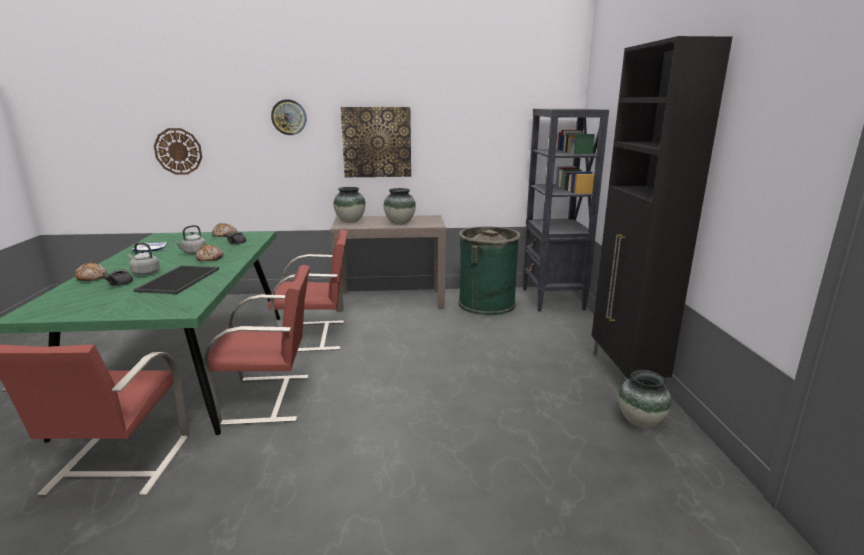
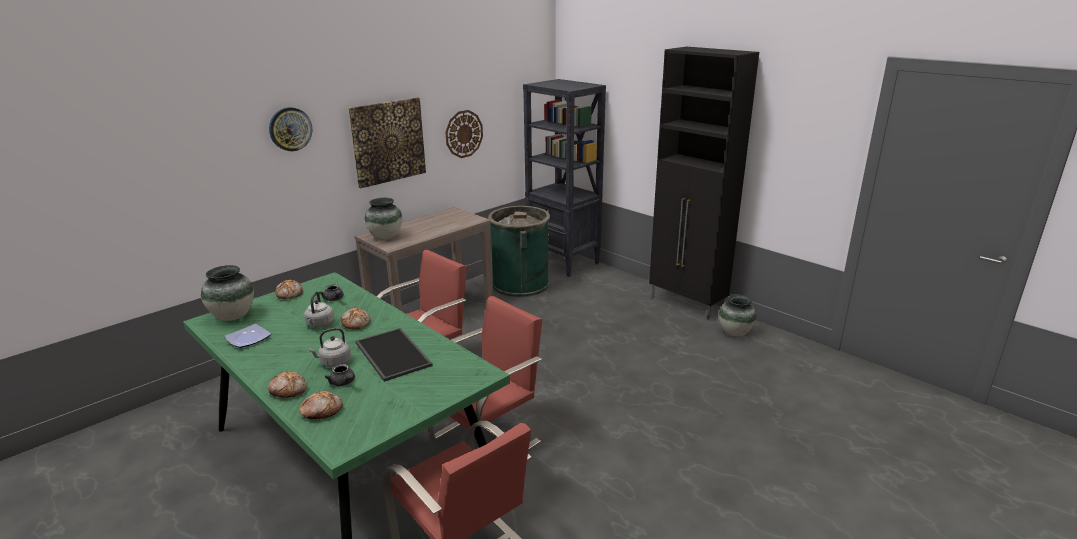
camera: 40 degrees left, 5 degrees up
wall clock [154,128,202,175] -> wall clock moved to [445,110,483,158]
vase [384,188,416,225] -> vase moved to [201,265,254,321]
none -> bread [299,391,343,419]

